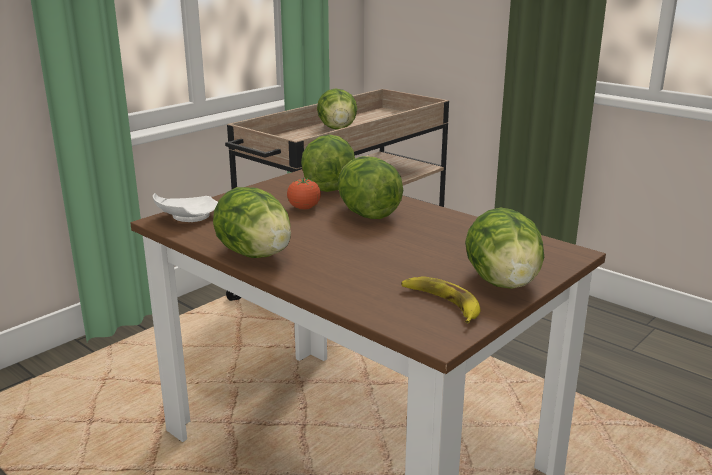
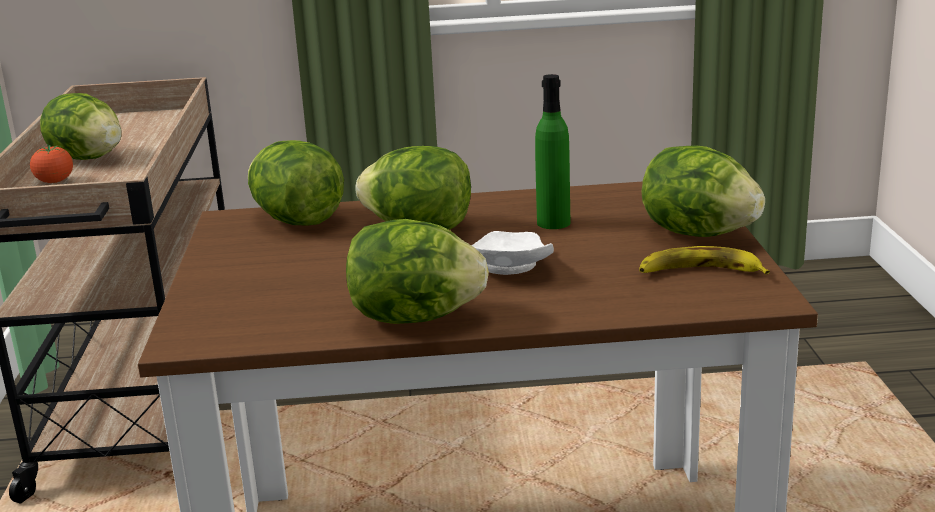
camera: 45 degrees left, 0 degrees up
white plate [153,193,218,222] -> white plate moved to [472,231,554,275]
tomato [287,177,321,210] -> tomato moved to [30,144,73,183]
none -> green bottle [535,74,571,229]

